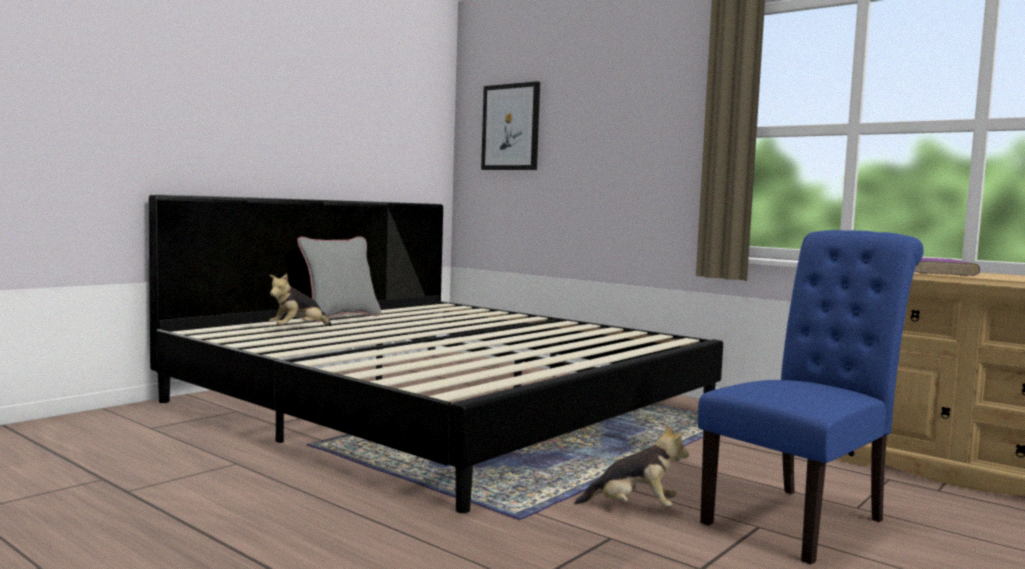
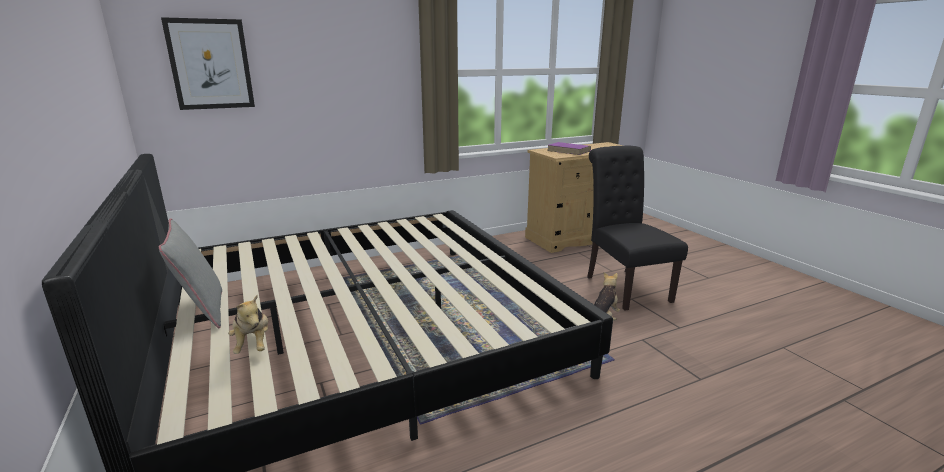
camera: 65 degrees left, 15 degrees up
blue chair [698,230,924,565] -> black chair [587,146,688,311]

